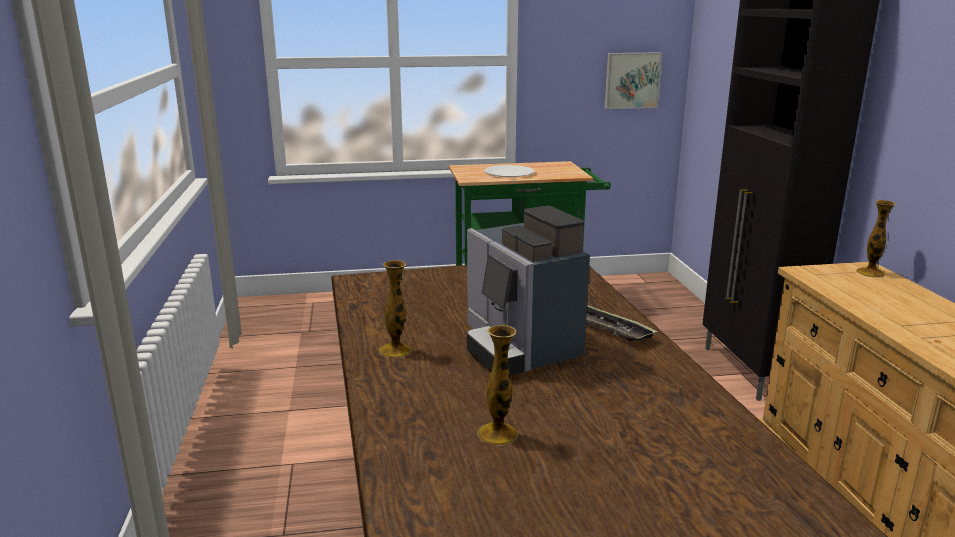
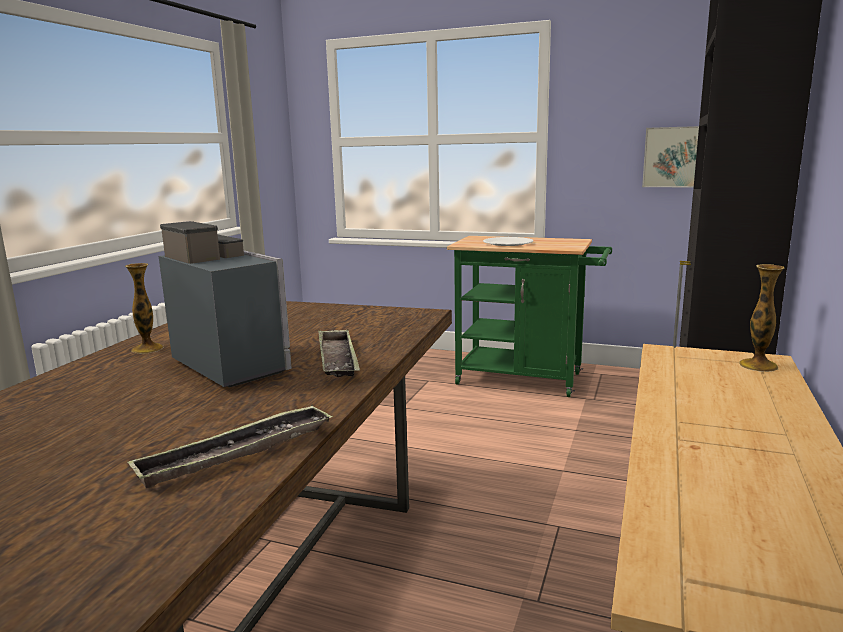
camera: 30 degrees right, 5 degrees down
coffee machine [467,206,590,375] -> coffee machine turned 135 degrees clockwise [159,221,292,388]
vase [477,325,518,446] -> none
none -> tray [127,405,333,488]

